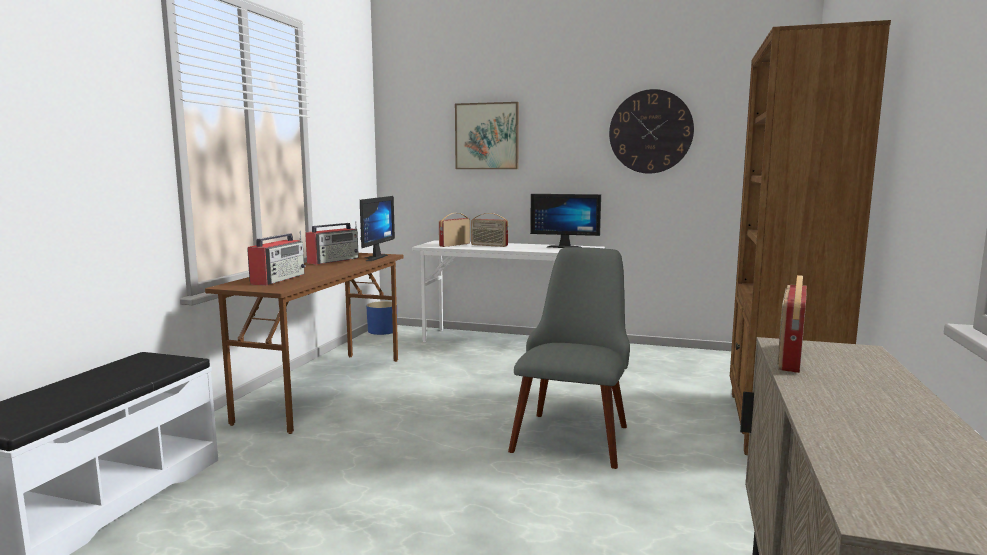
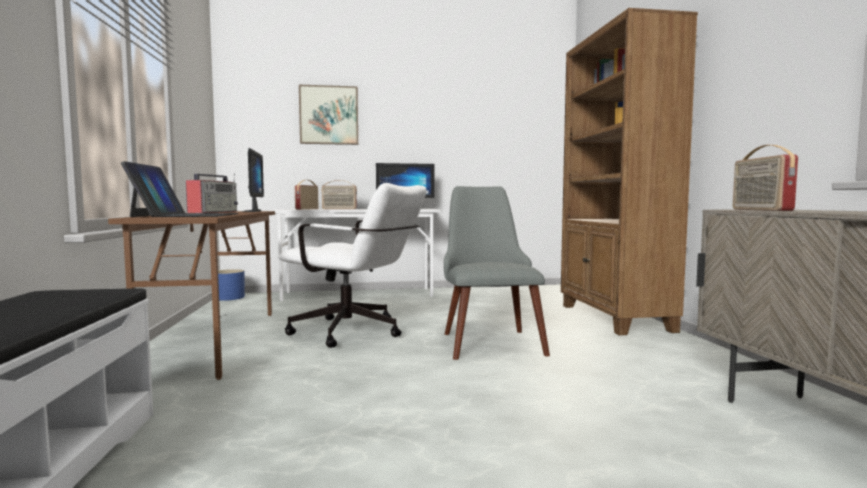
camera: 25 degrees left, 5 degrees down
radio [247,231,306,286] -> laptop [121,161,239,217]
wall clock [609,89,694,174] -> none
none -> white office chair [278,183,426,348]

